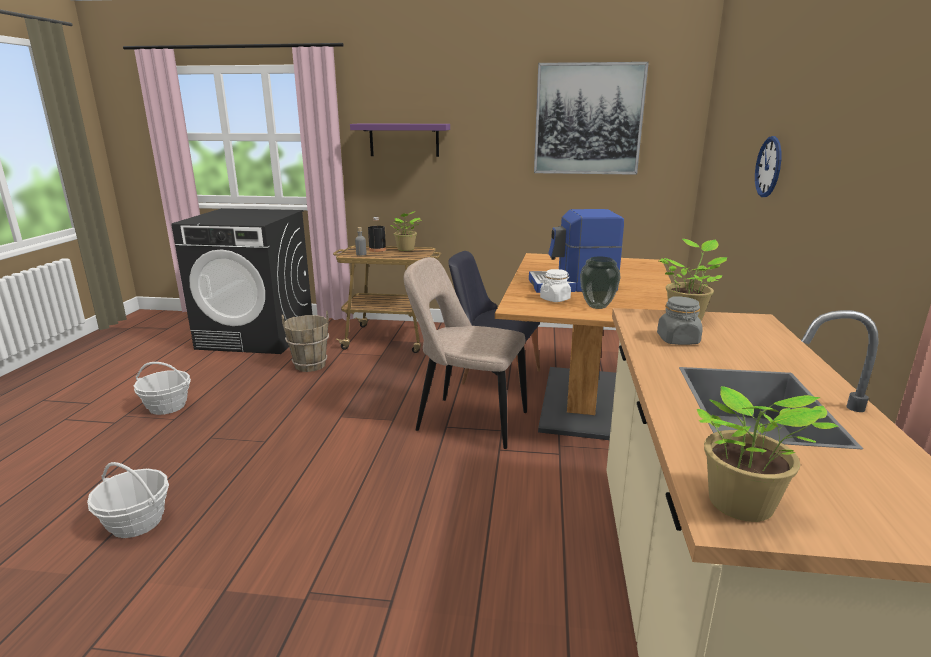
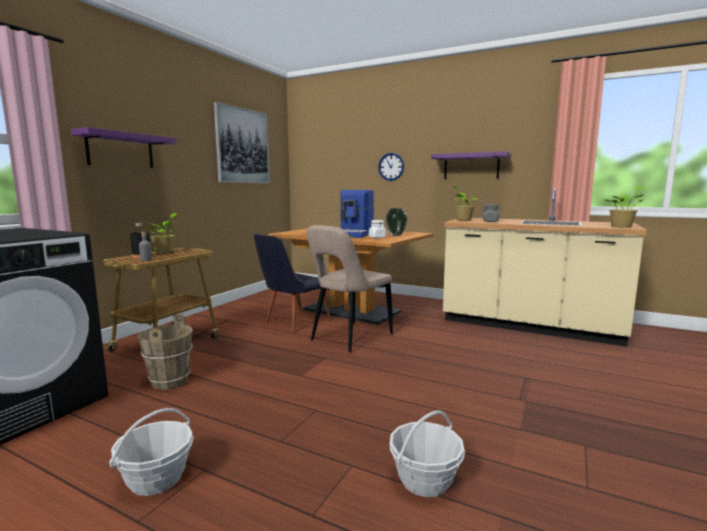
camera: 70 degrees left, 10 degrees down
none -> purple shelf [431,151,510,179]

